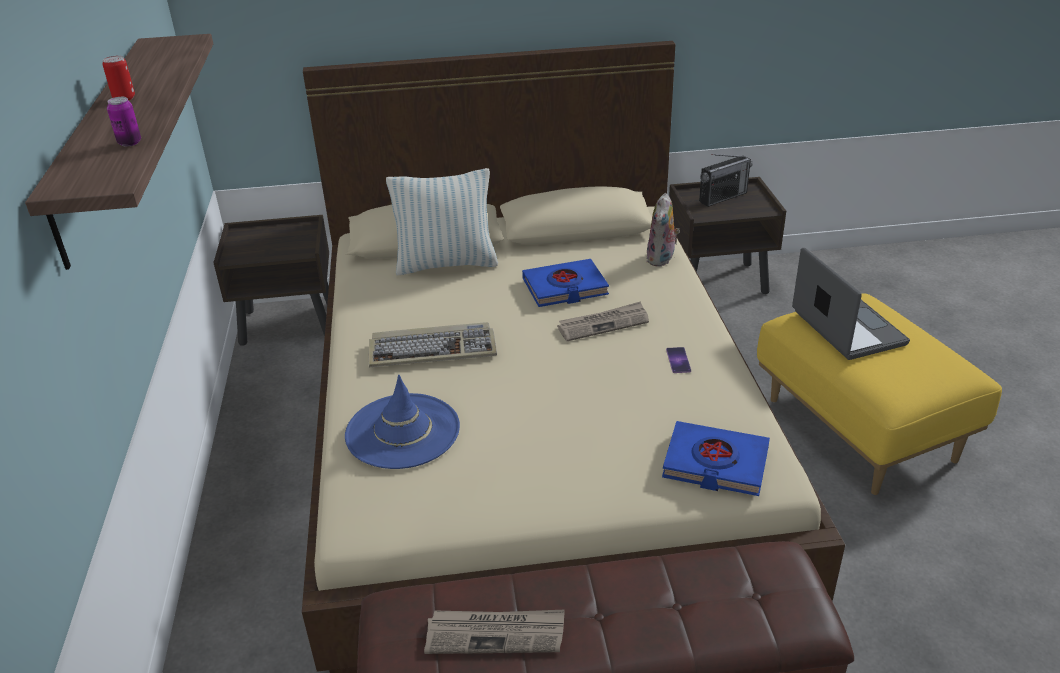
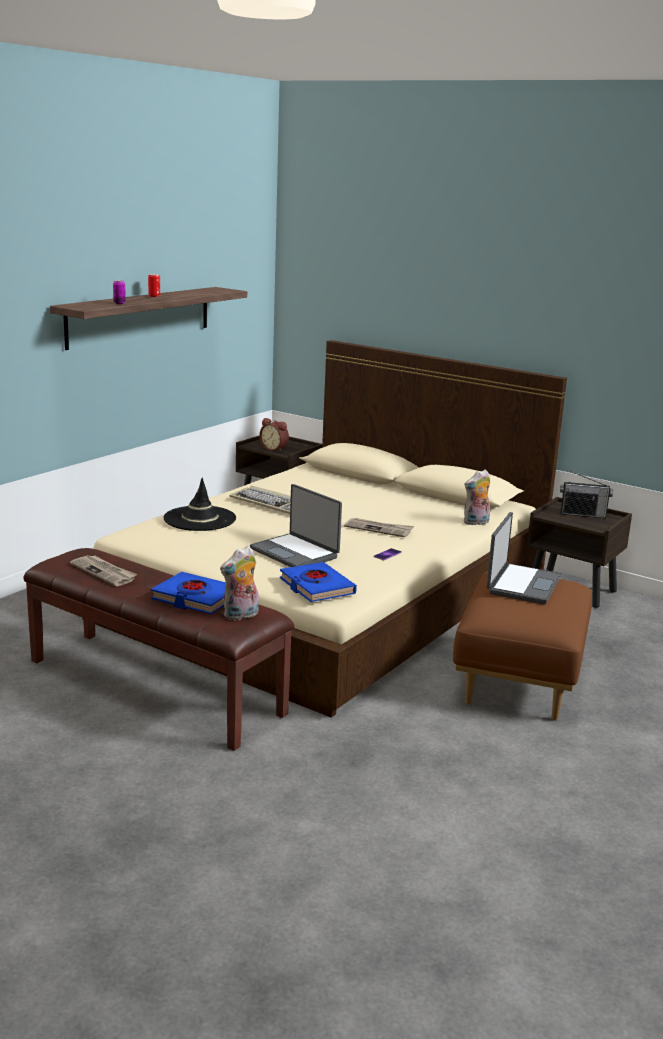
camera: 40 degrees right, 15 degrees down
blue hat [345,375,460,469] -> black hat [163,478,236,531]
pillow [386,168,498,275] -> none
blue book [522,259,609,307] -> blue book moved to [151,572,226,614]
yellow ottoman [757,293,1002,495] -> brown ottoman [453,571,592,721]
none -> plush toy [220,546,259,621]
none -> laptop [250,484,342,567]
none -> alarm clock [259,418,289,452]

